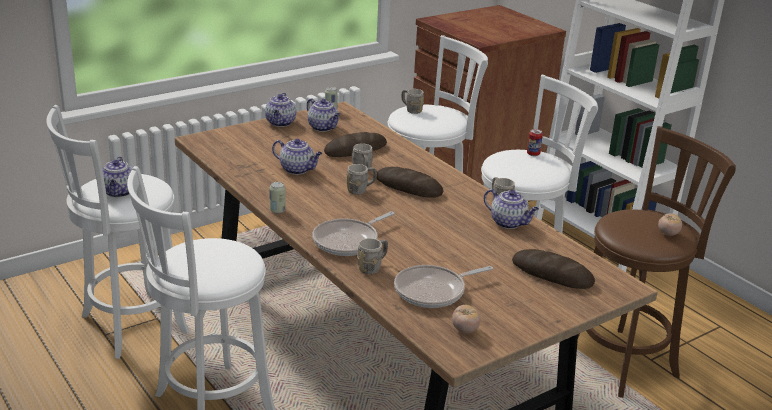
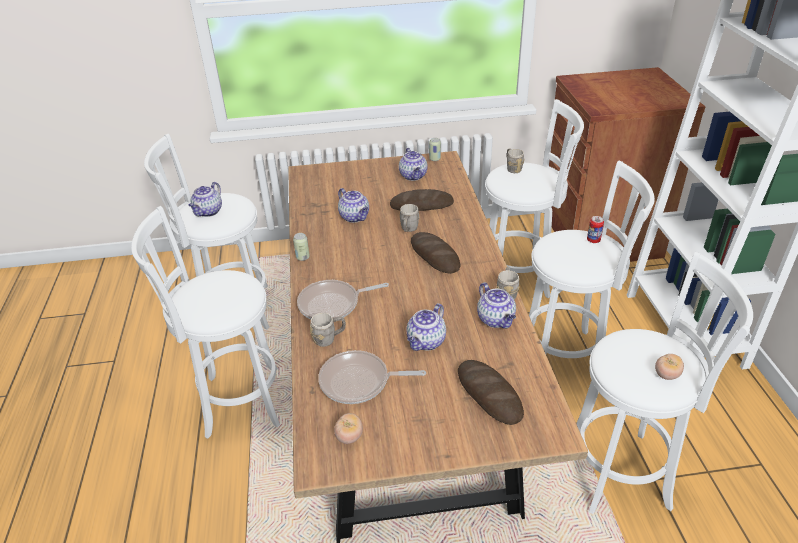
camera: 30 degrees right, 10 degrees up
teapot [265,93,296,127] -> teapot moved to [406,303,446,351]
grey mug [347,164,377,195] -> none
brown stool [578,126,736,398] -> white stool [576,251,753,514]

